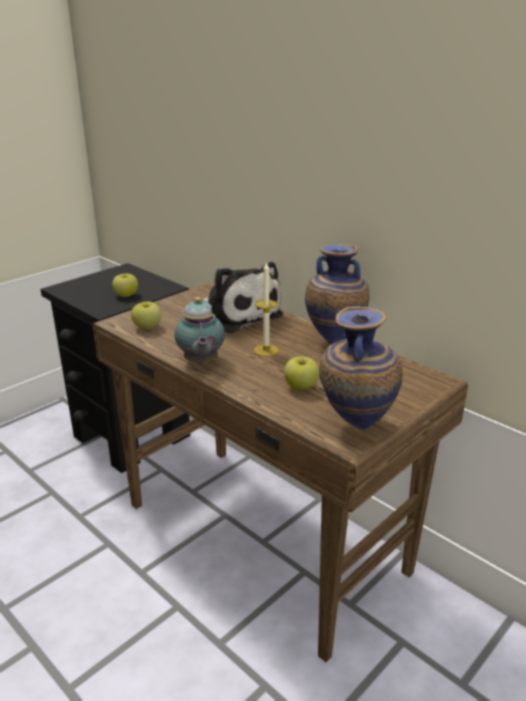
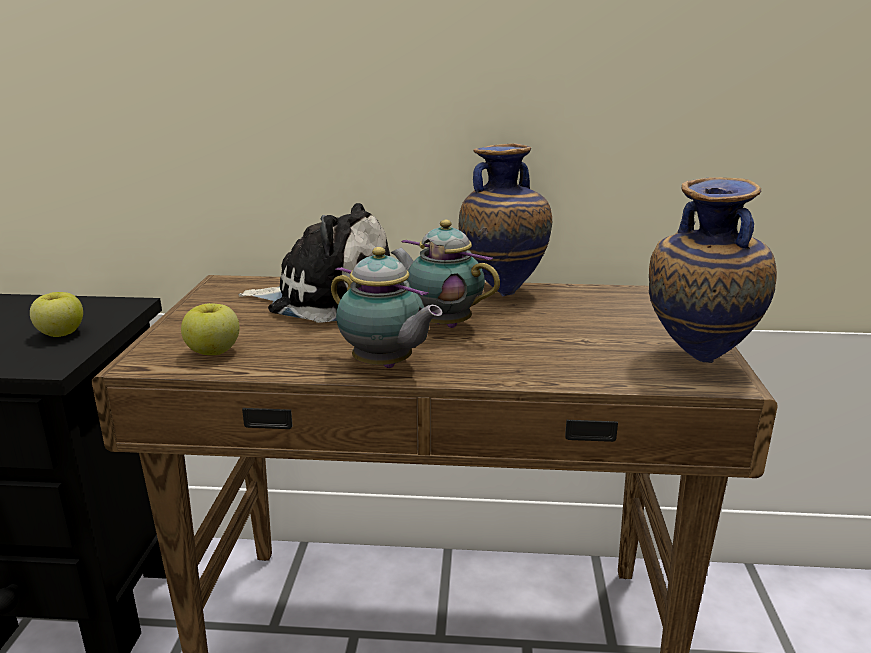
camera: 40 degrees left, 5 degrees down
candle [254,261,279,356] -> teapot [390,220,500,328]
apple [284,357,319,390] -> none

